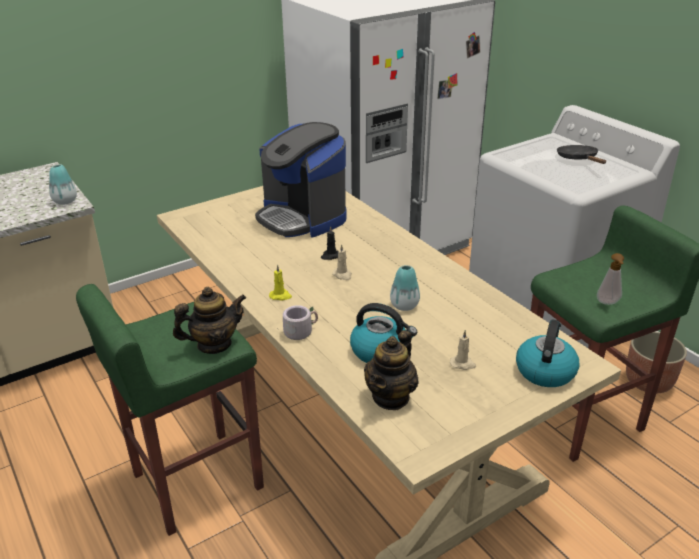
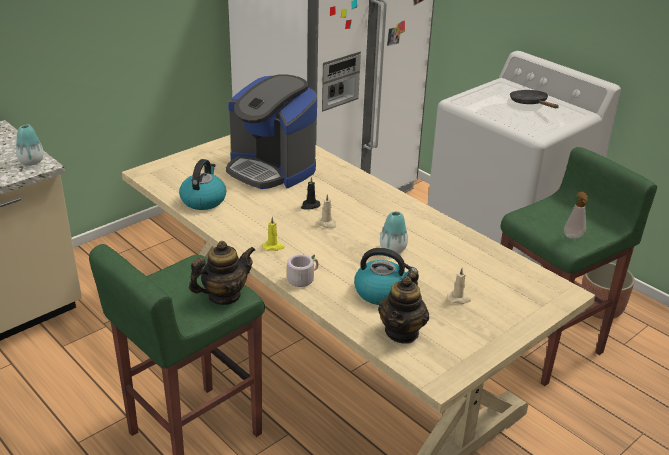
camera: 10 degrees left, 0 degrees up
kettle [516,319,579,387] -> kettle moved to [179,159,226,210]

